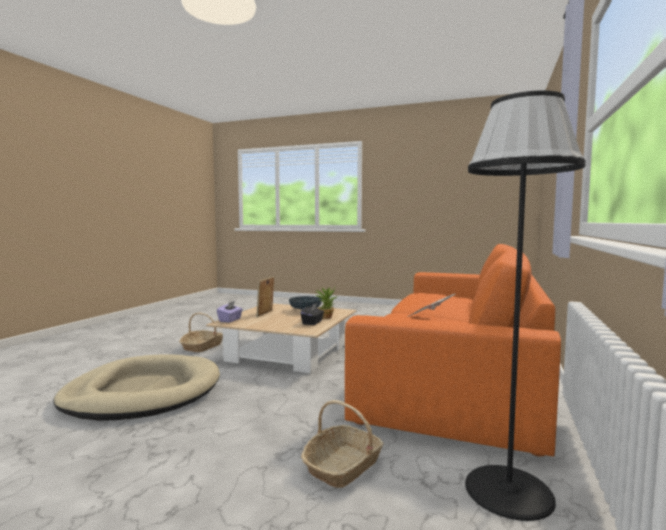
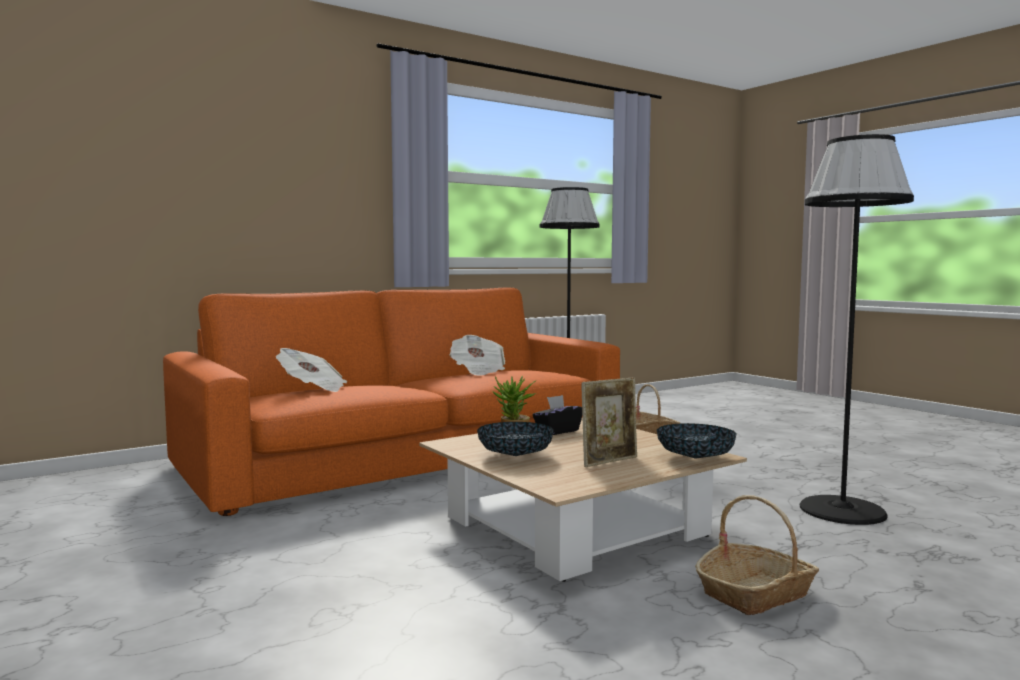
camera: 145 degrees left, 0 degrees up
beige dog bed [53,355,220,421] -> black floor lamp [800,134,914,525]
purple tissue box [217,301,243,323] -> bowl [657,423,736,459]
none -> newspaper [276,348,347,392]

